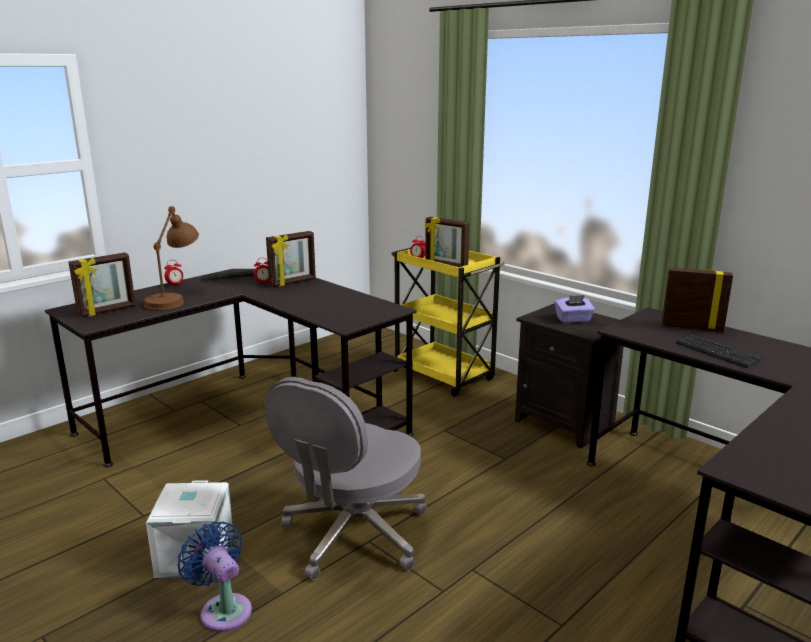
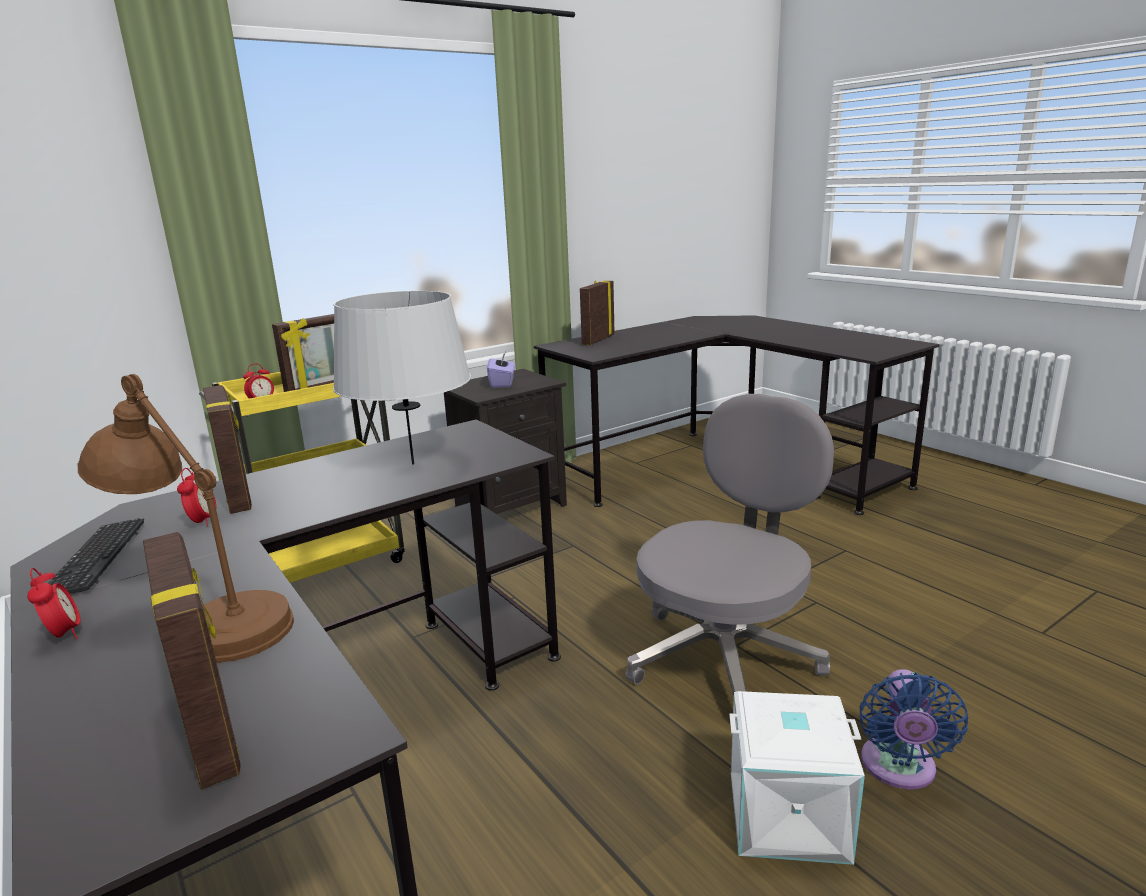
camera: 80 degrees left, 0 degrees up
blue fan [178,521,252,632] -> blue fan turned 45 degrees counterclockwise [859,669,968,789]
grey office chair [265,377,427,580] -> grey office chair turned 90 degrees counterclockwise [625,394,834,697]
keyboard [676,334,762,368] -> none
none -> grey table lamp [333,291,471,465]

